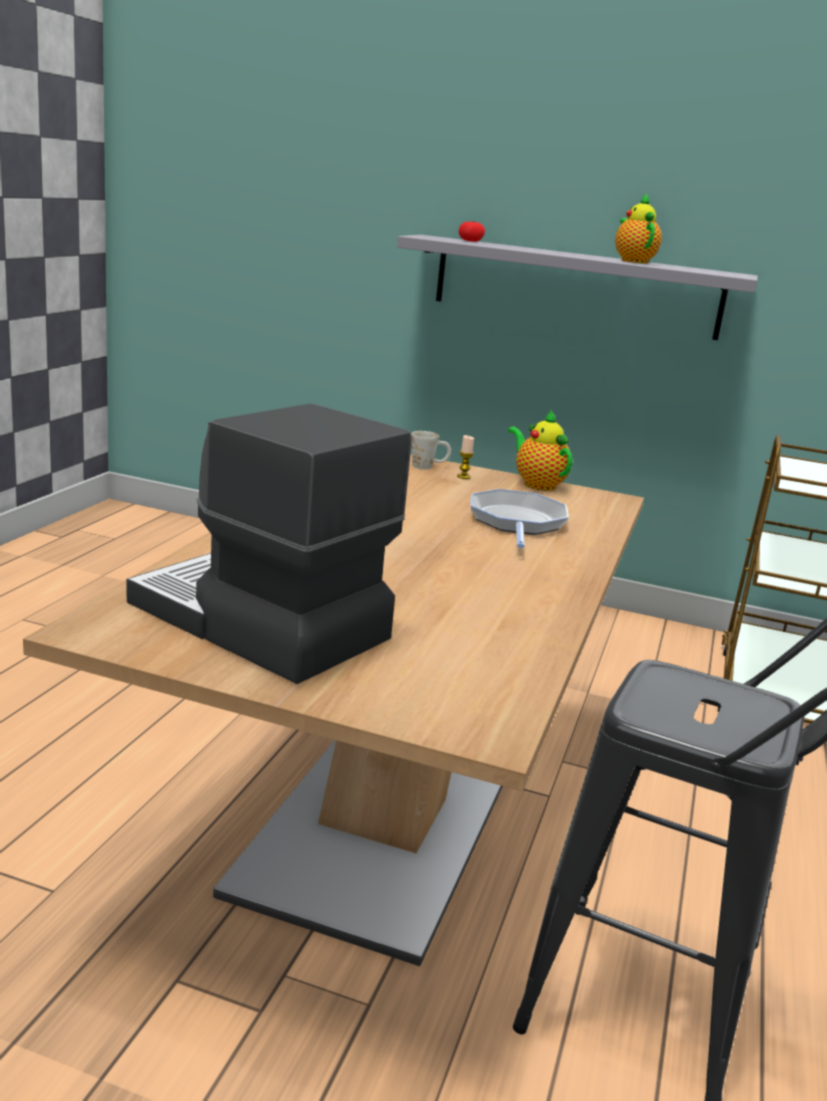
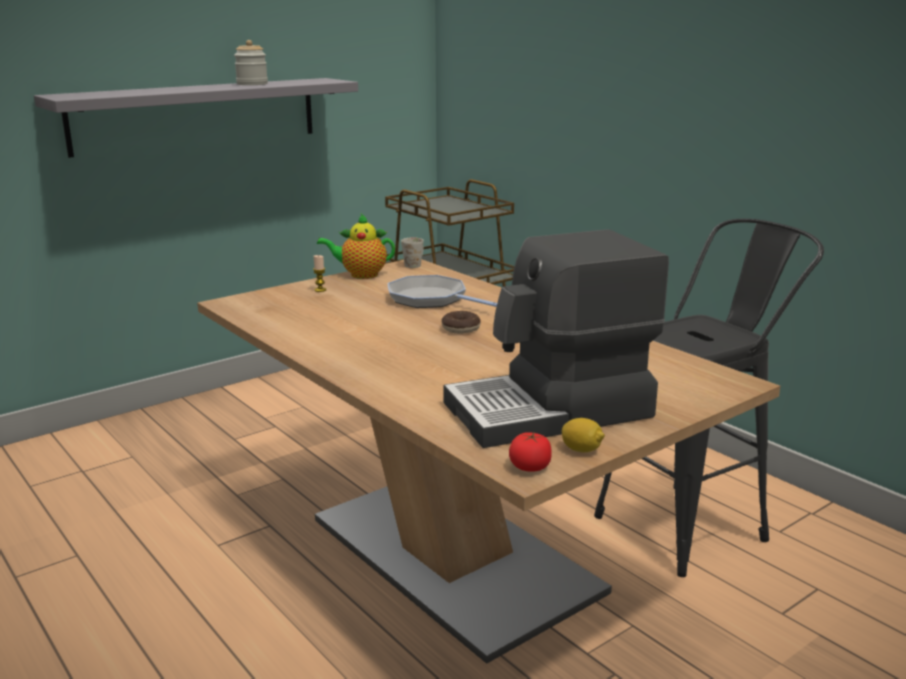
camera: 55 degrees left, 0 degrees up
white mug [411,431,451,469] -> white mug moved to [401,237,424,268]
tomato [459,221,485,242] -> tomato moved to [509,432,552,472]
teapot [615,194,662,264] -> jar [234,40,268,85]
none -> donut [442,311,481,334]
none -> lemon [561,418,605,452]

